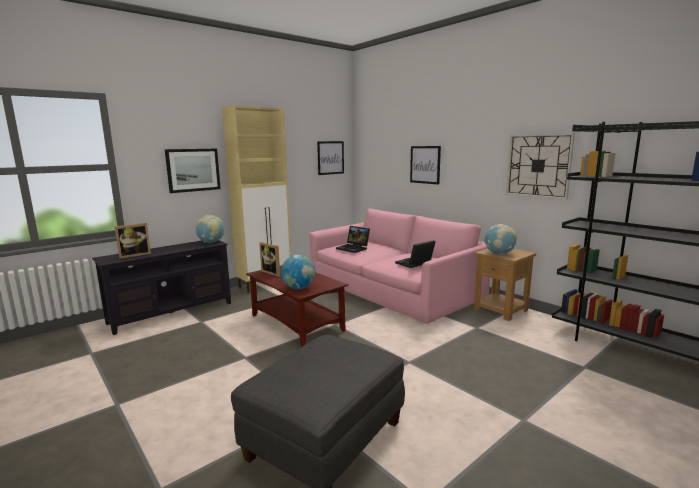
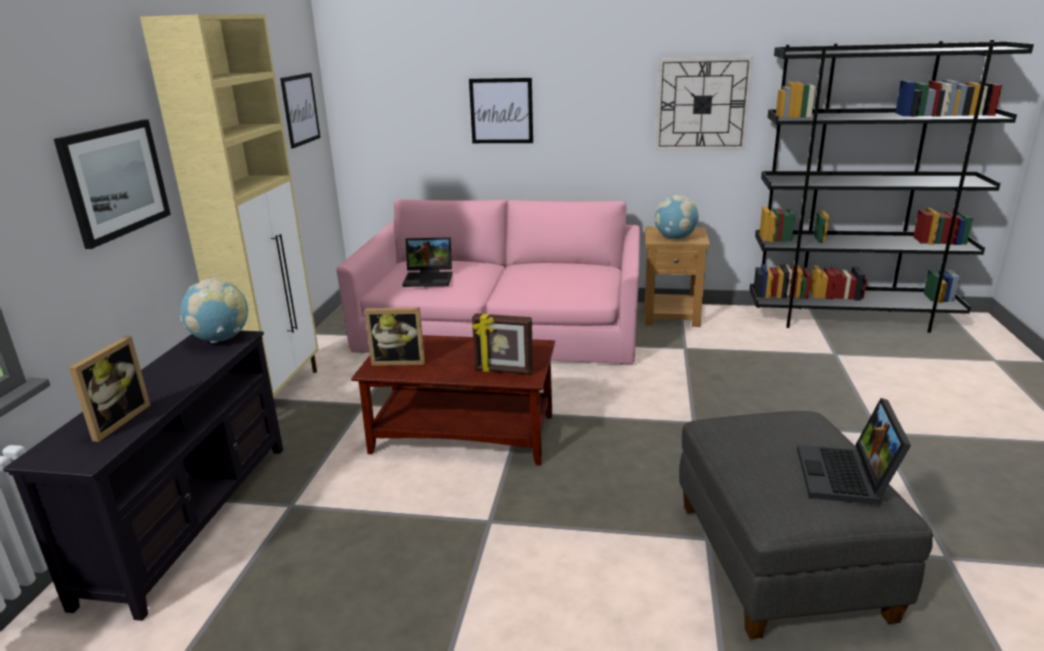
camera: 40 degrees left, 10 degrees up
globe [281,255,315,289] -> picture frame [472,313,533,375]
laptop [395,240,436,268] -> laptop moved to [797,398,911,505]

